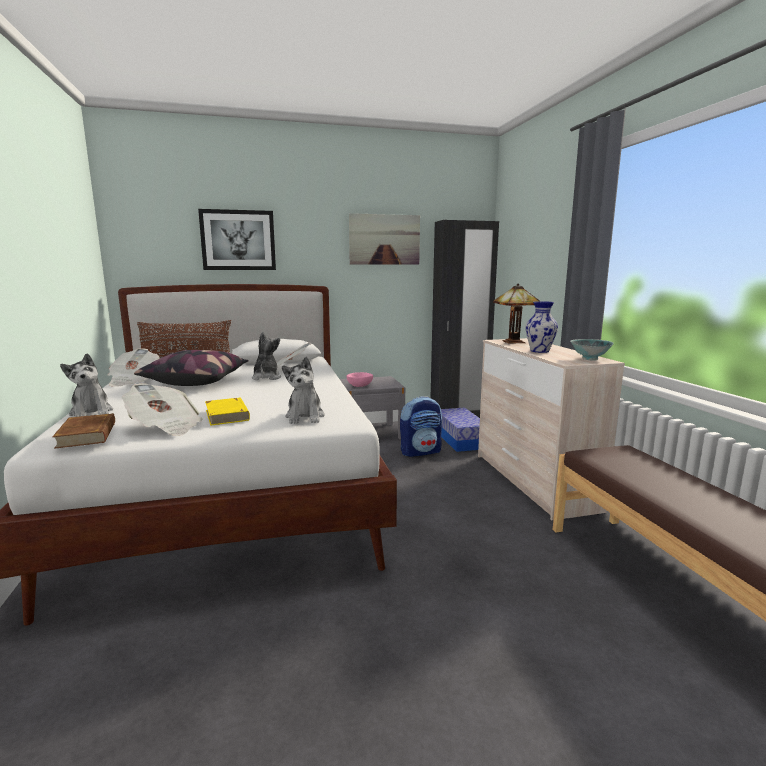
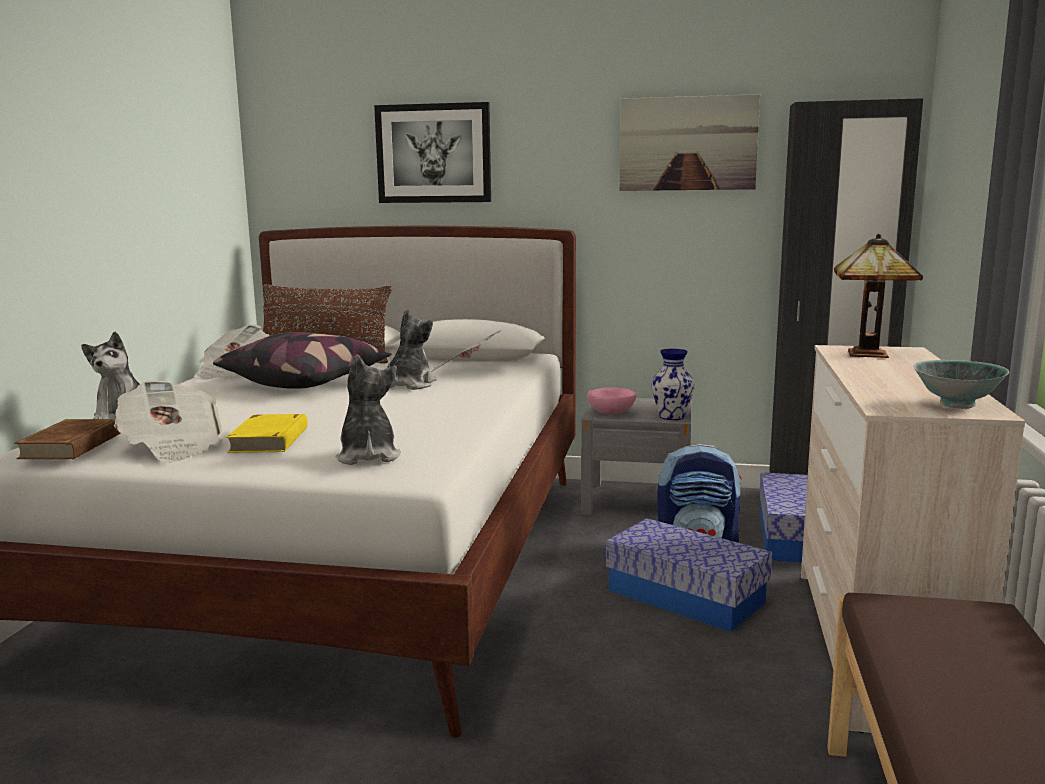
camera: 25 degrees right, 0 degrees up
plush toy [282,357,325,424] -> plush toy turned 150 degrees clockwise [336,354,401,465]
vase [525,301,558,353] -> vase moved to [651,349,695,420]
none -> storage box [606,518,772,632]

